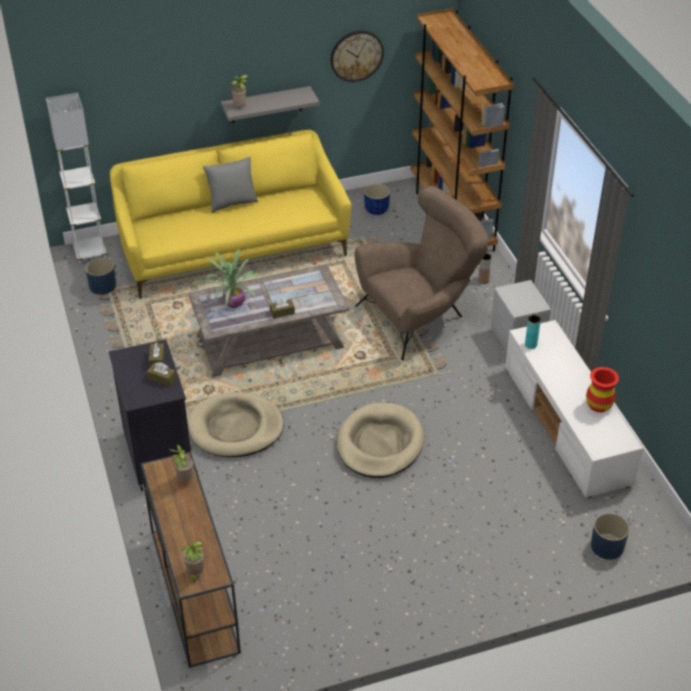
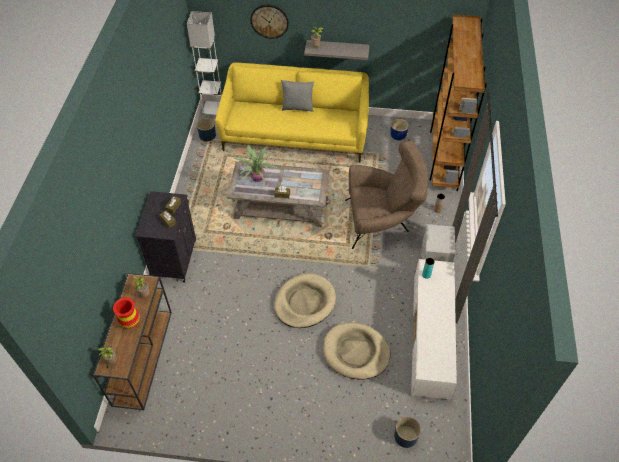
camera: 25 degrees right, 10 degrees up
beige dog bed [187,392,284,457] -> beige dog bed moved to [323,322,390,379]
wall clock [331,31,384,82] -> wall clock moved to [250,5,289,39]
red vase [586,367,619,412] -> red vase moved to [113,298,140,329]

